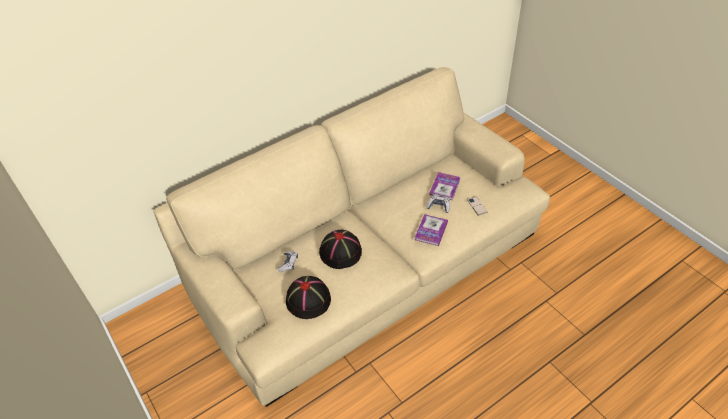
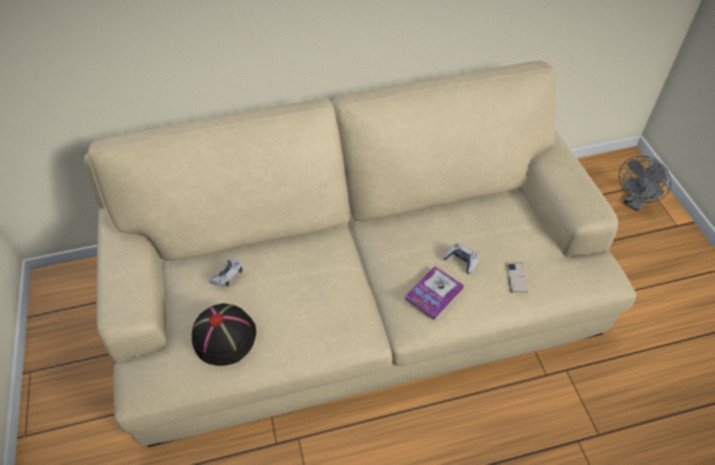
camera: 20 degrees right, 5 degrees up
black hat [319,229,362,269] -> none
book [429,172,460,200] -> none
none -> grey fan [619,156,671,211]

